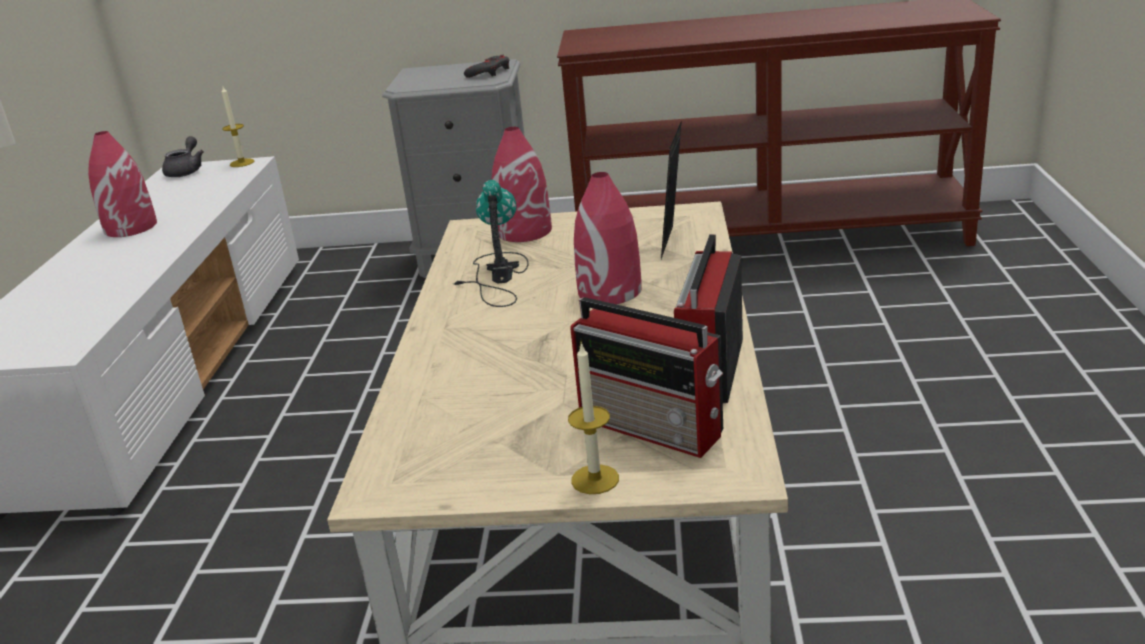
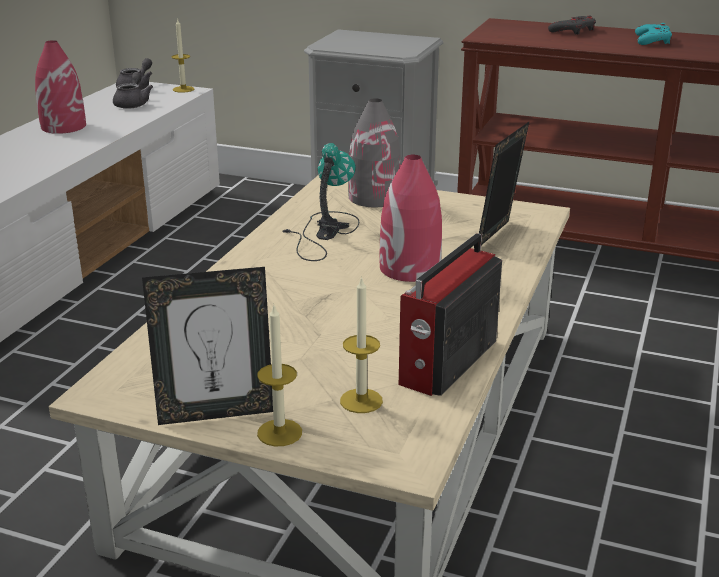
camera: 15 degrees right, 0 degrees up
grey game controller [464,55,510,78] -> grey game controller moved to [548,16,596,35]
red vase [492,127,552,242] -> grey vase [348,98,401,207]
radio [570,297,723,458] -> candle [340,276,383,413]
none -> grey teapot [113,72,153,109]
none -> picture frame [142,267,273,425]
none -> turquoise game controller [635,23,672,45]

